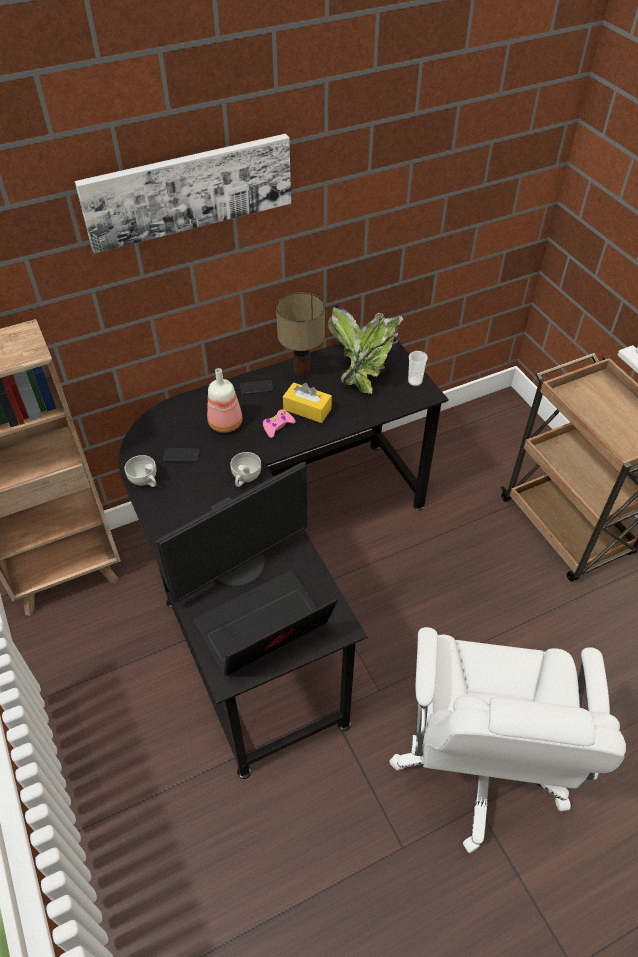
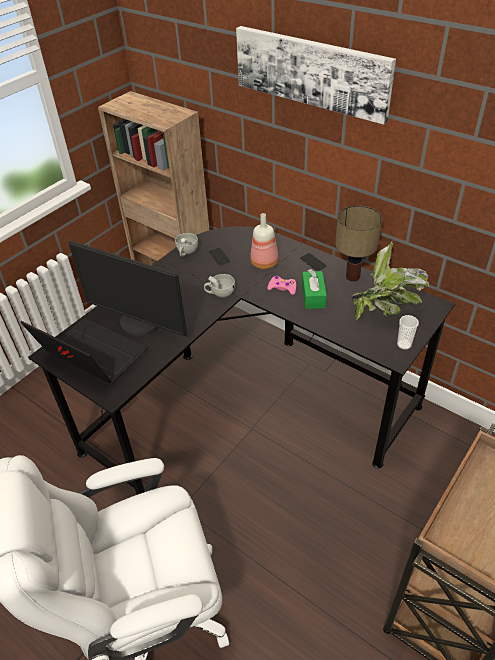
camera: 65 degrees right, 5 degrees down
yellow tissue box [283,382,332,423] -> green tissue box [302,269,327,309]

